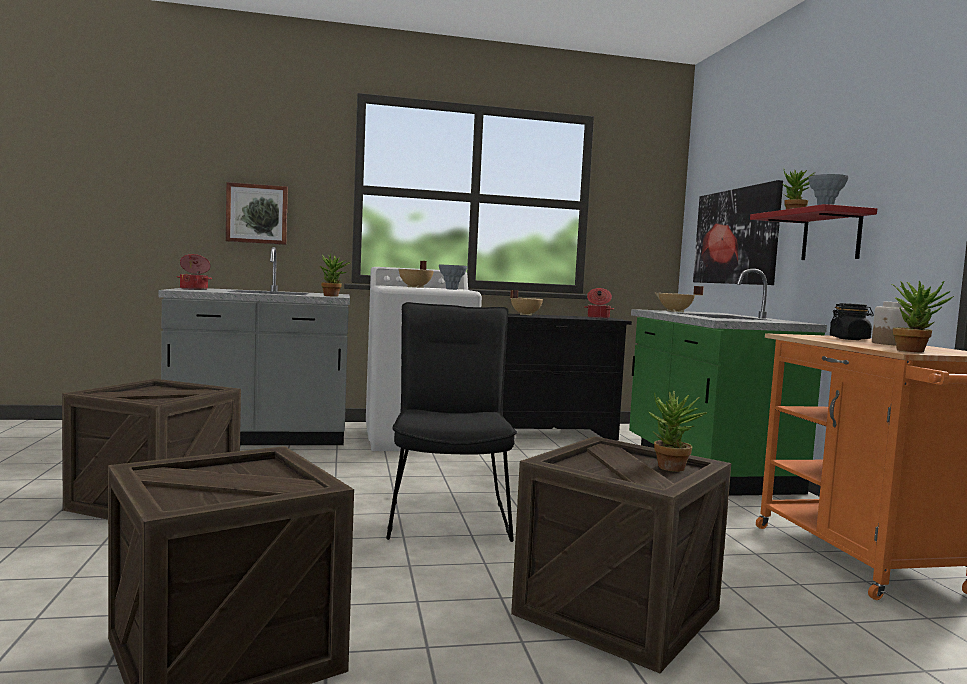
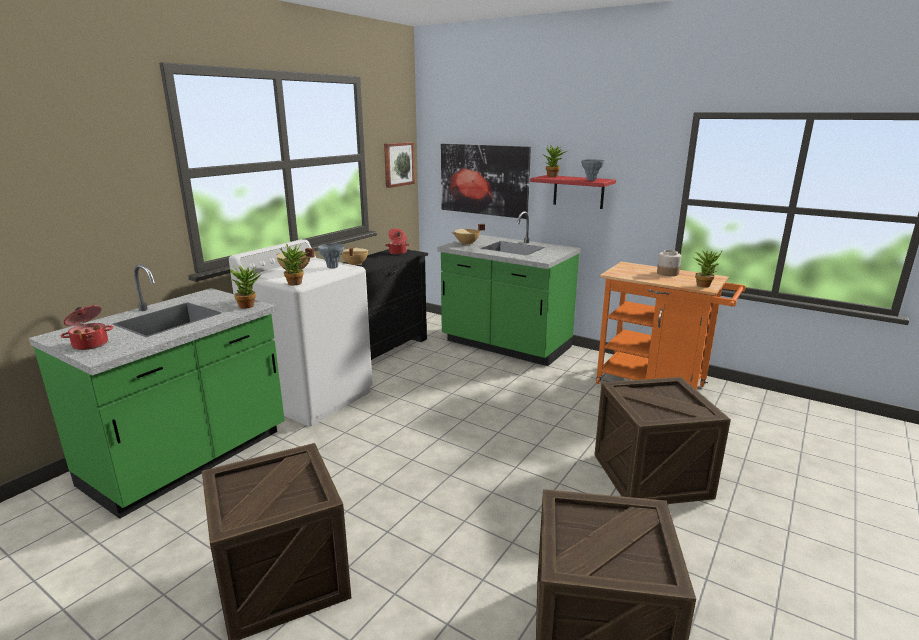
camera: 45 degrees left, 15 degrees up
grey counter [159,247,350,445] -> green counter [29,264,285,519]
picture [226,182,288,245] -> picture moved to [384,142,415,188]
black chair [386,302,517,542] -> none
potted plant [648,391,707,472] -> potted plant moved to [278,243,310,286]
black jar [830,303,874,340] -> none

